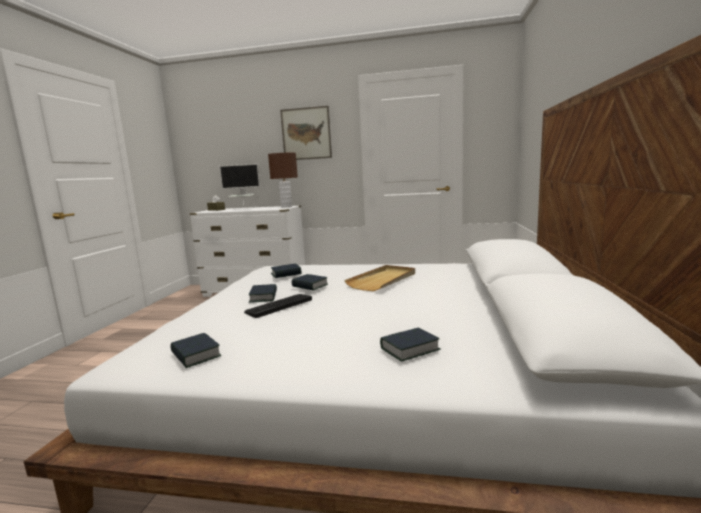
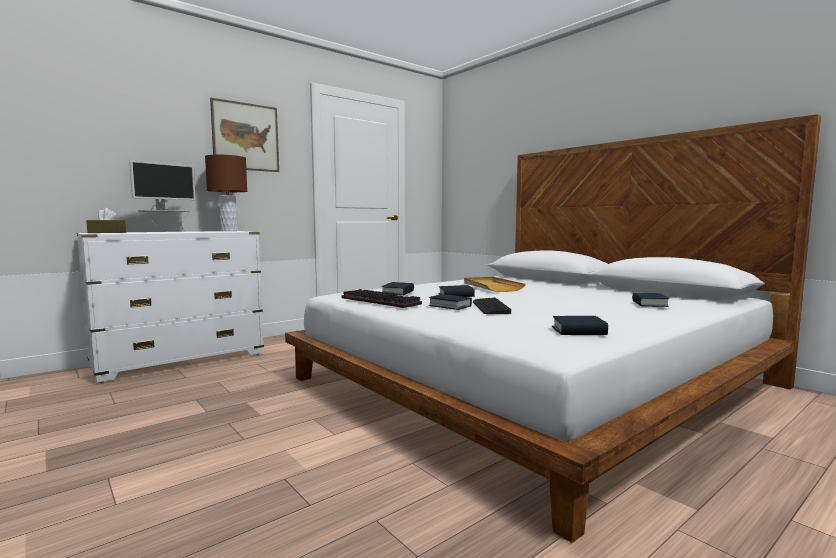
camera: 50 degrees left, 5 degrees down
none -> keyboard [342,289,422,308]

